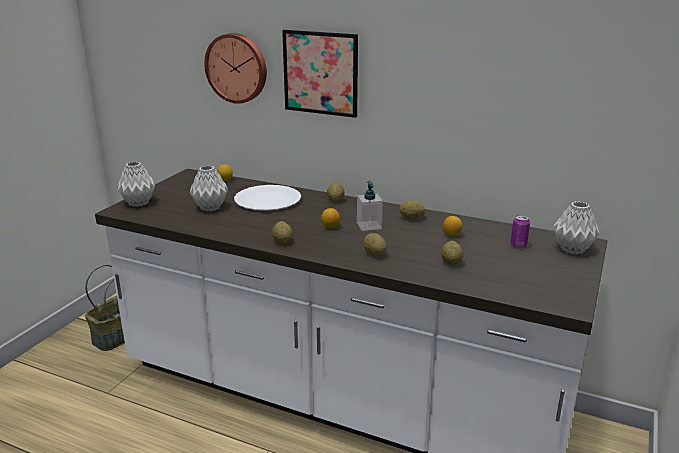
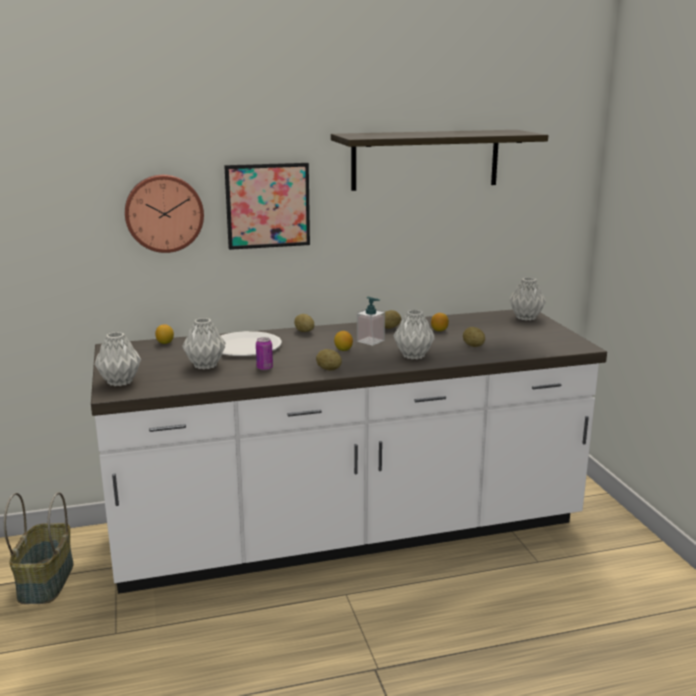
camera: 40 degrees left, 5 degrees down
potato [363,233,387,255] -> grey vase [393,310,435,359]
can [510,215,530,248] -> can moved to [256,337,273,371]
none -> shelf [331,130,548,191]

